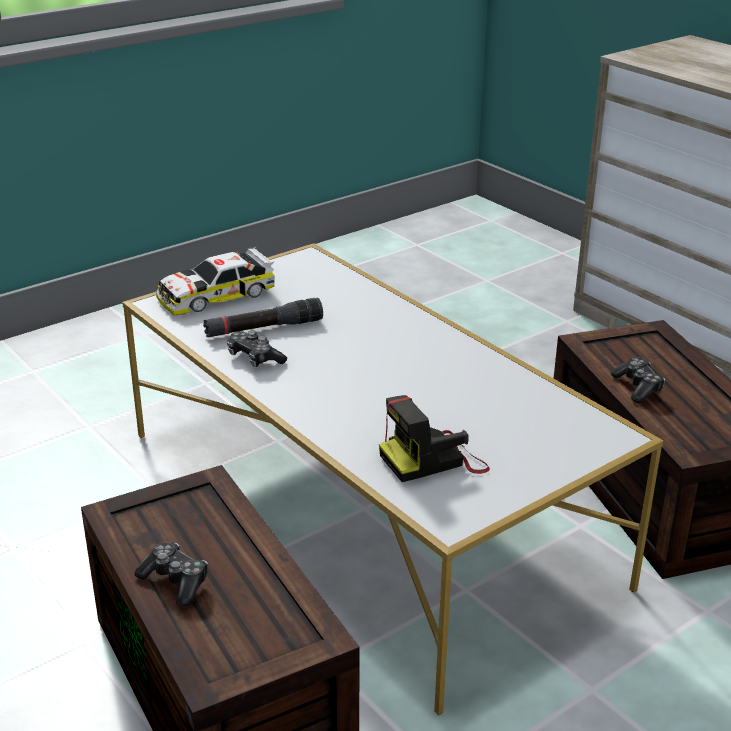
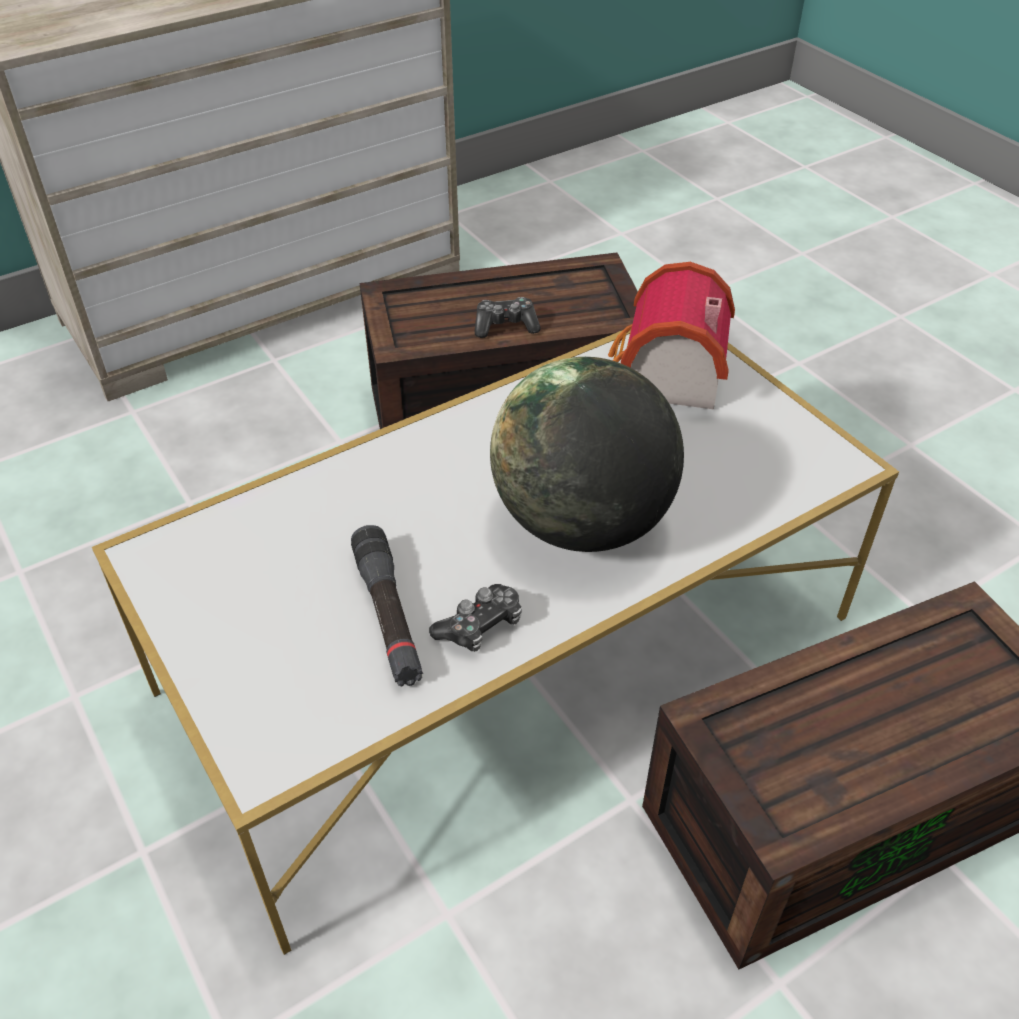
camera: 85 degrees left, 15 degrees up
game controller [135,542,208,606] -> none
toy car [156,247,274,315] -> none
camera [379,395,490,482] -> none
none -> globe [490,357,684,552]
none -> toy house [608,262,735,409]

